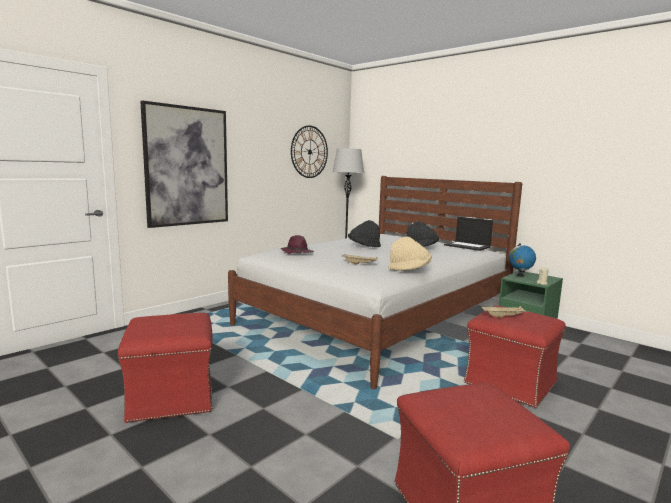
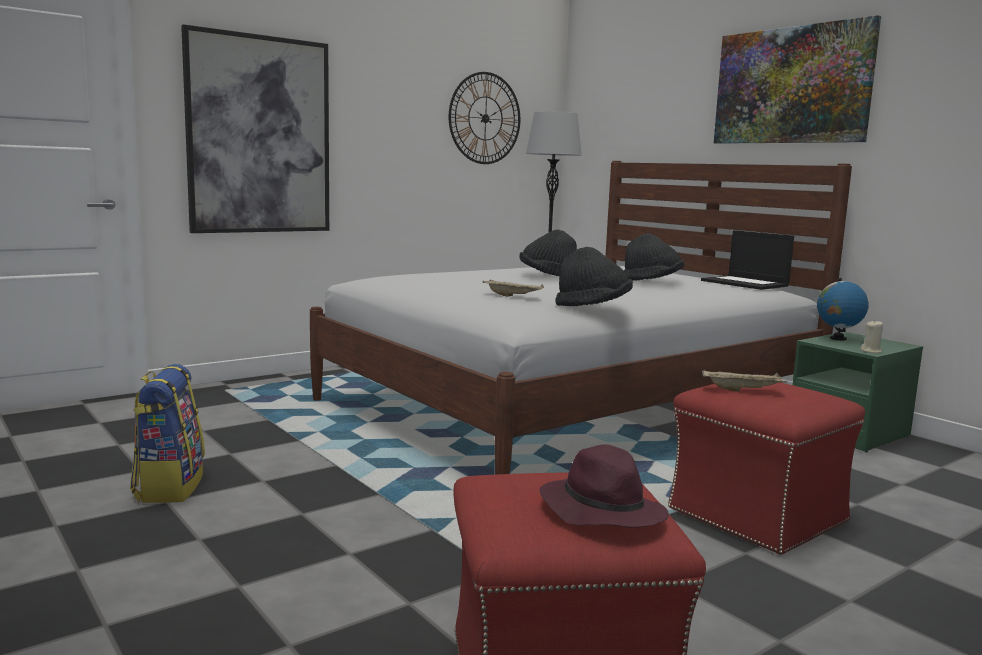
camera: 10 degrees right, 0 degrees up
red ottoman [118,313,212,423] -> backpack [130,364,205,503]
purple hat [280,235,314,254] -> purple hat moved to [540,444,669,527]
beige hat [388,236,432,271] -> black hat [556,247,633,306]
none -> picture [714,15,881,144]

